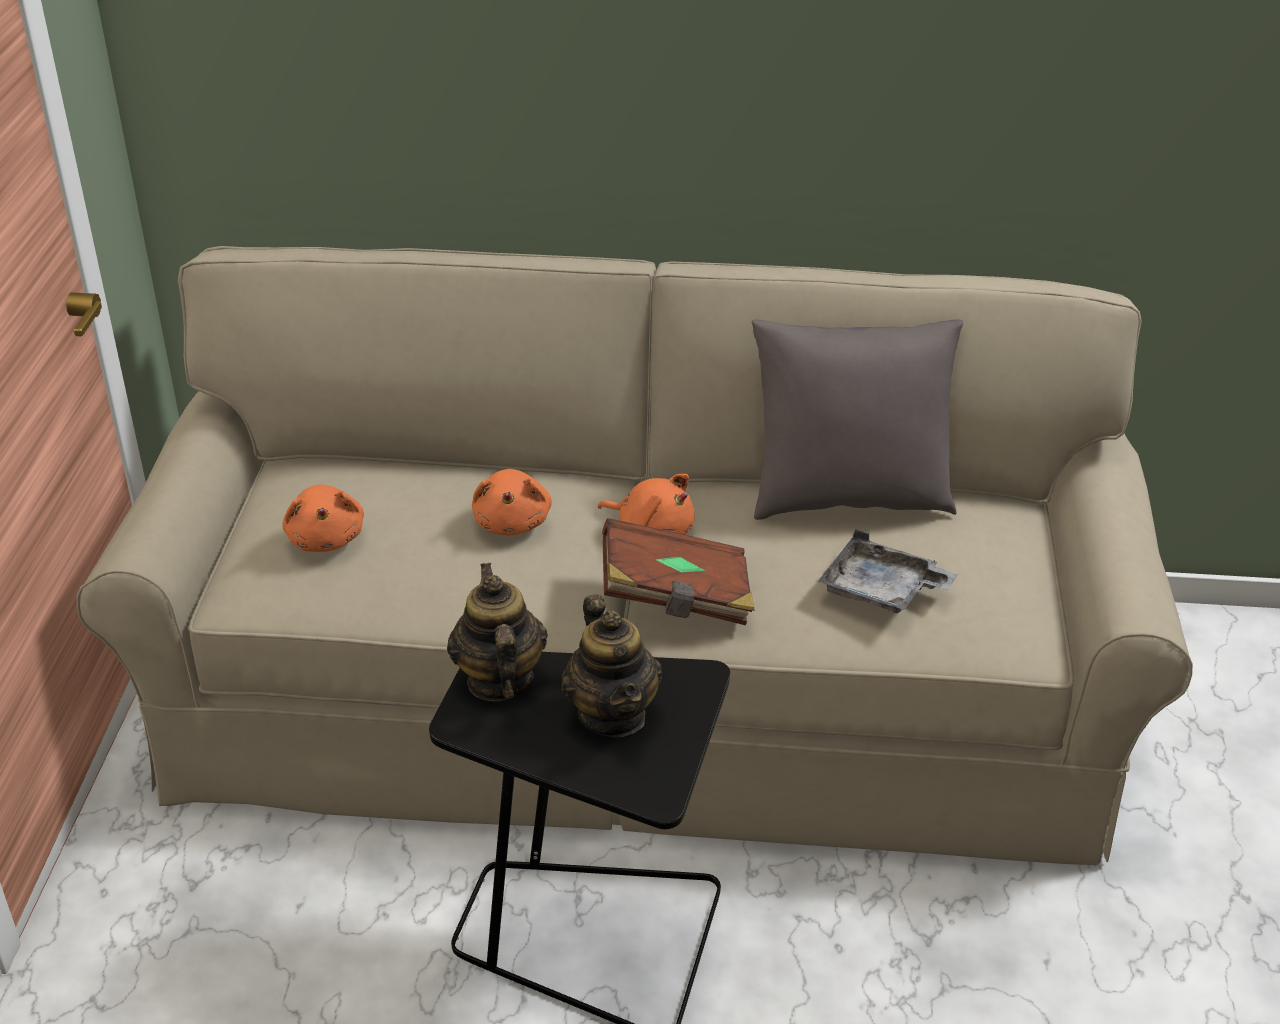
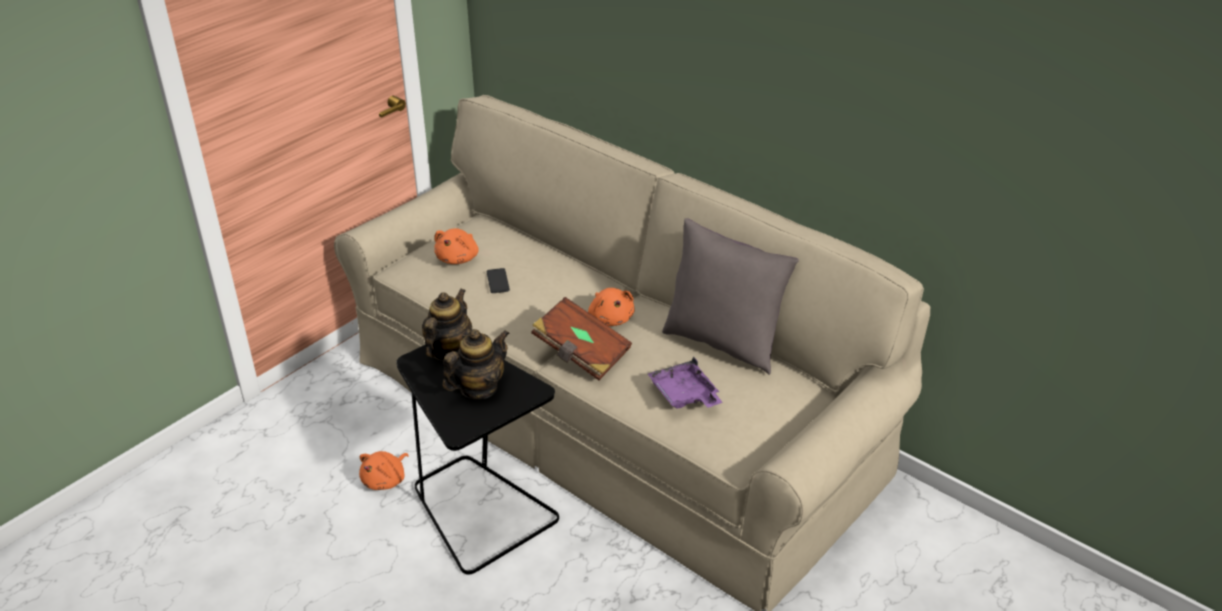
camera: 35 degrees right, 0 degrees up
orange plush toy [472,469,552,535] -> orange plush toy moved to [359,451,409,490]
teapot [561,594,662,738] -> teapot turned 150 degrees counterclockwise [442,329,510,399]
grey tray [818,529,958,613] -> purple tray [648,356,723,409]
none -> phone [487,268,510,293]

